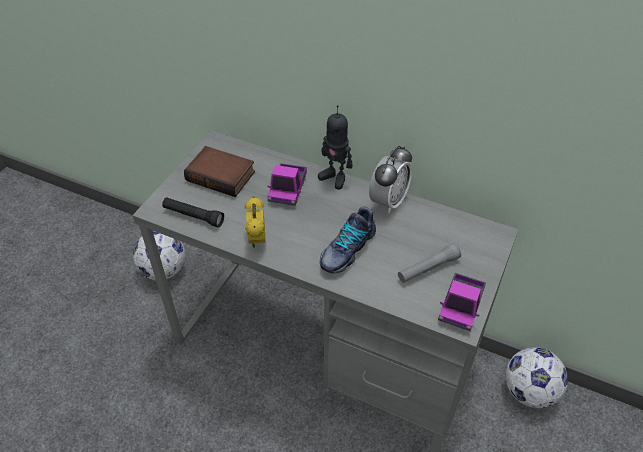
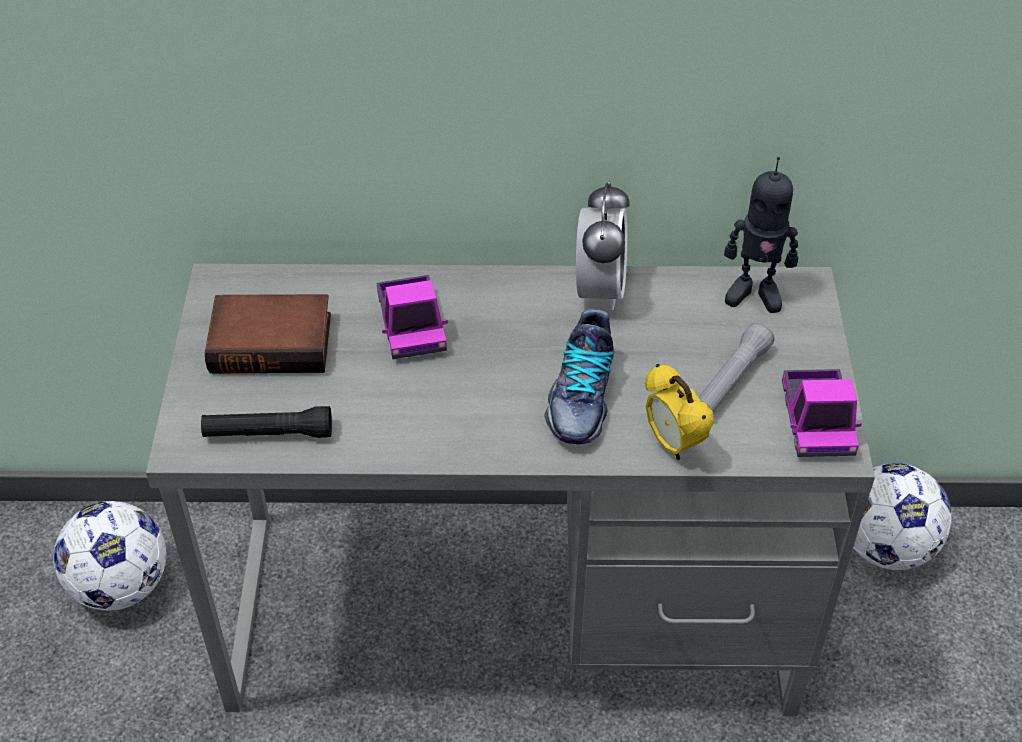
camera: 25 degrees left, 0 degrees up
alarm clock [245,196,266,248] -> alarm clock moved to [645,364,714,460]
toy robot [318,105,352,190] -> toy robot moved to [724,157,798,313]

